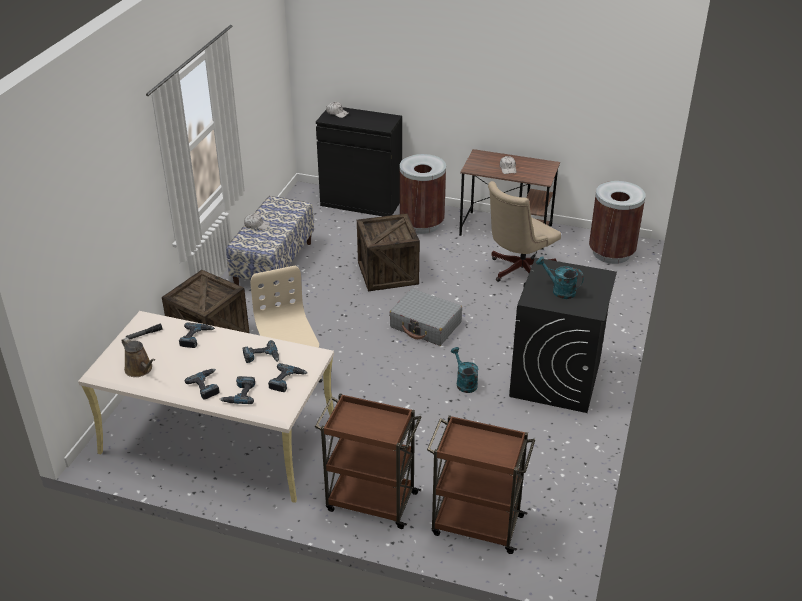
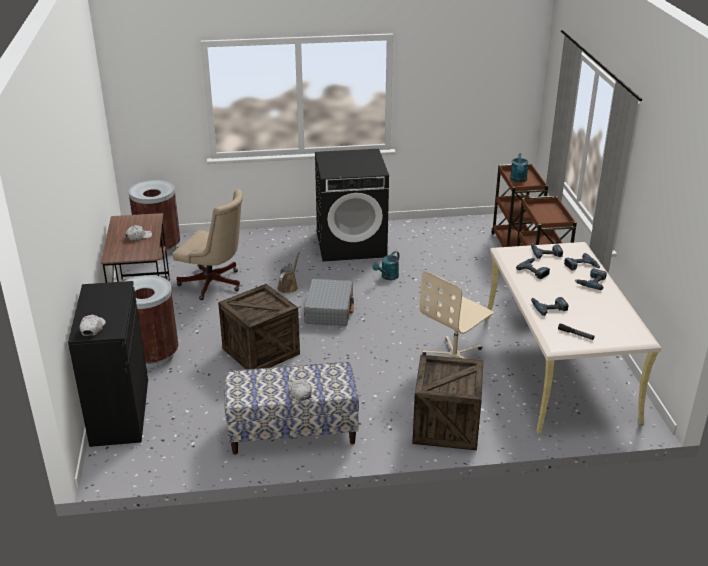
camera: 115 degrees left, 5 degrees down
brown watering can [121,337,155,377] -> brown watering can moved to [277,252,300,293]
turquoise watering can [536,257,584,299] -> turquoise watering can moved to [510,153,528,182]

